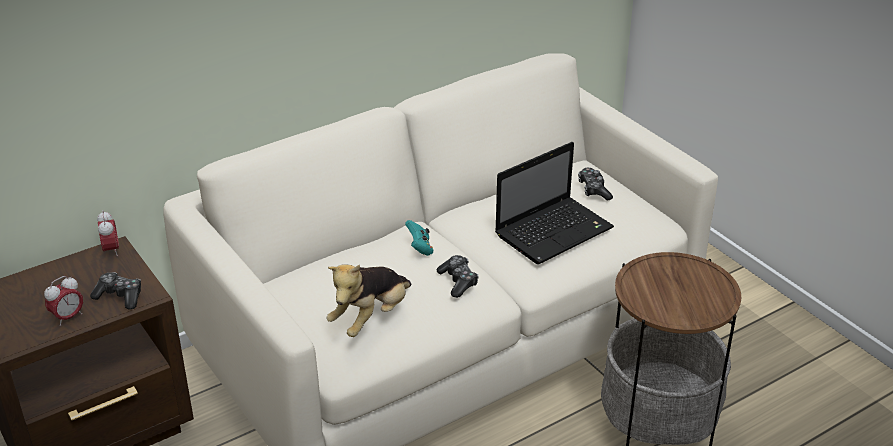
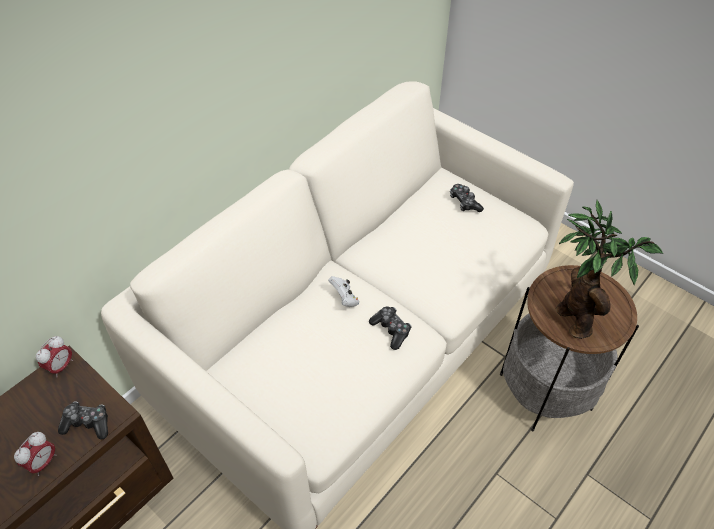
camera: 15 degrees left, 15 degrees up
alarm clock [97,210,119,256] -> alarm clock turned 60 degrees clockwise [36,336,73,377]
plush toy [327,264,411,337] -> none
turquoise game controller [405,220,434,256] -> white game controller [328,276,359,307]
laptop [495,142,614,264] -> none
none -> potted plant [556,200,663,339]

